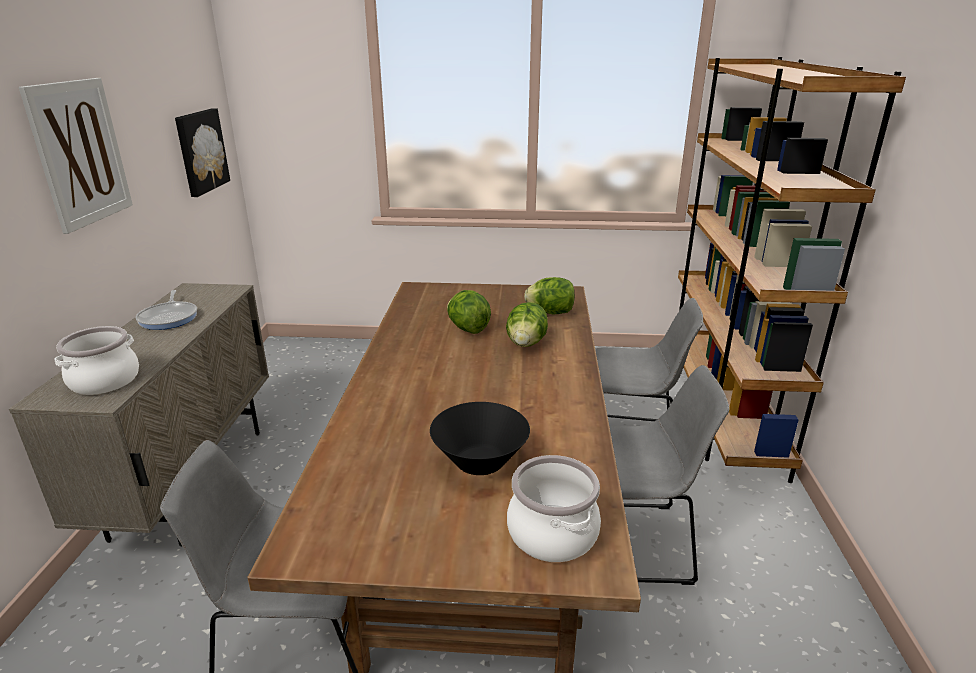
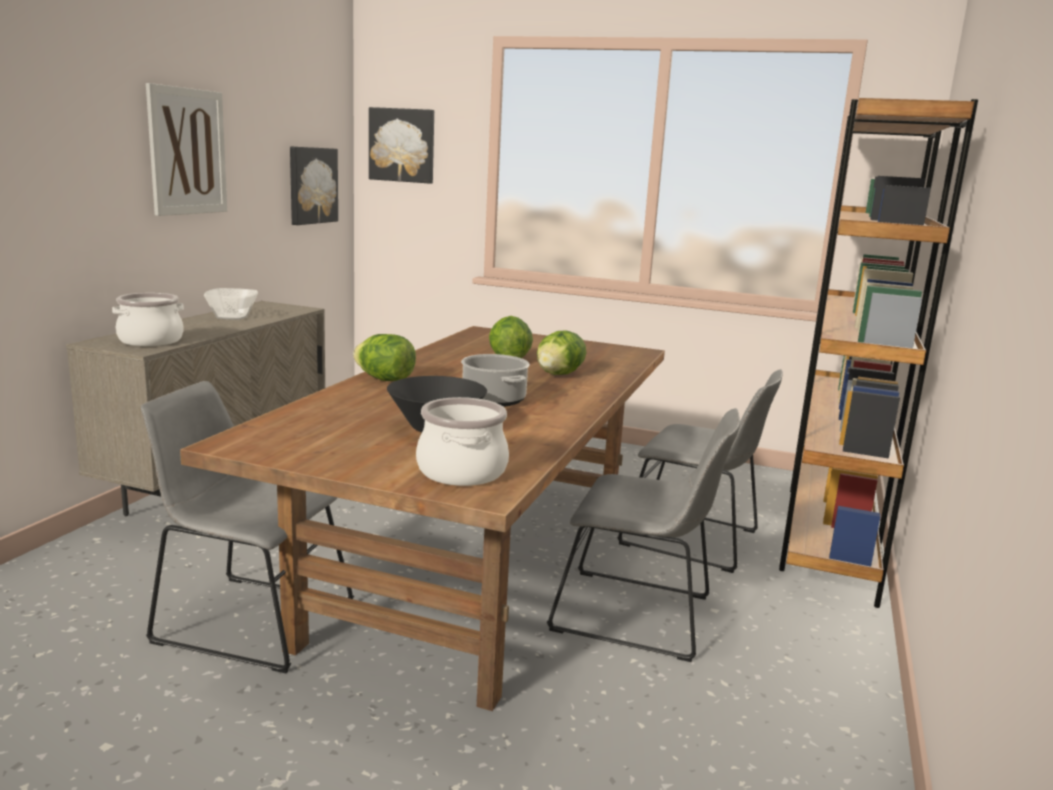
camera: 15 degrees right, 10 degrees down
frying pan [136,290,197,330] -> bowl [204,288,258,320]
lettuce [524,277,575,314] -> lettuce moved to [353,334,416,381]
none -> picture [369,107,434,184]
none -> cooking pot [461,354,530,407]

